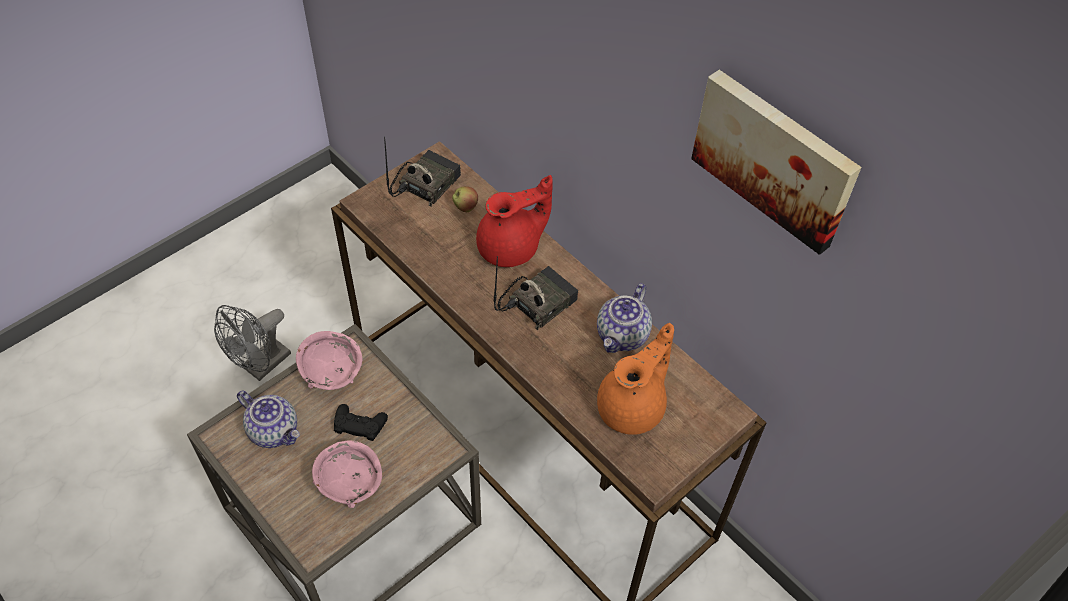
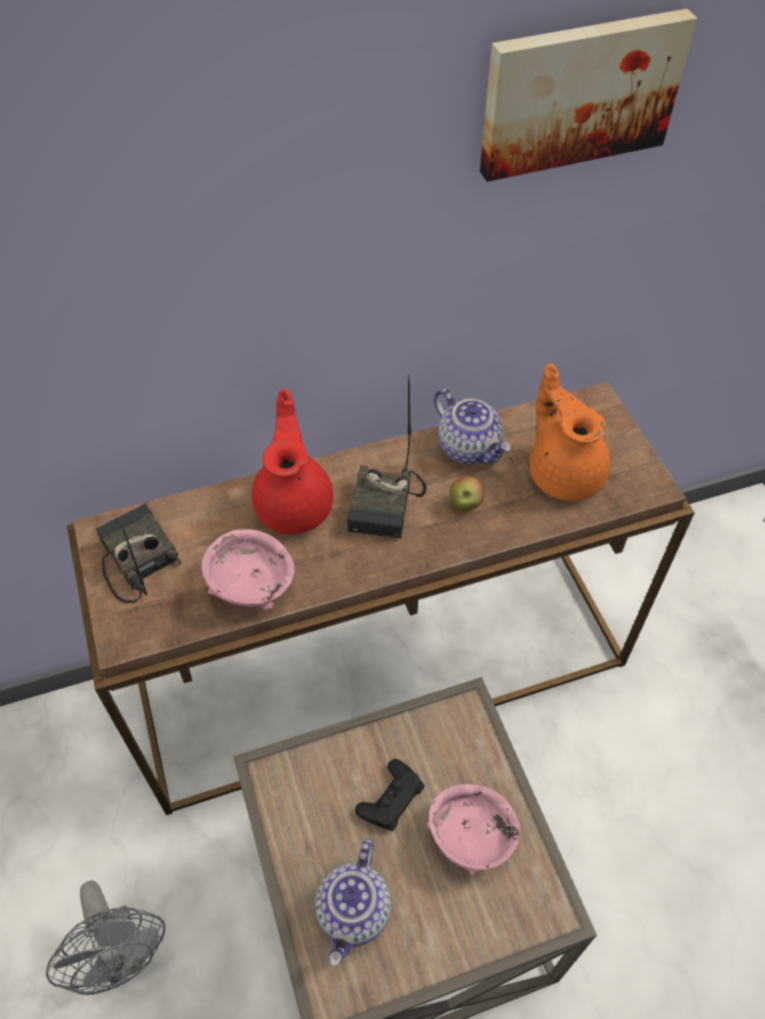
camera: 65 degrees left, 0 degrees up
teapot [237,391,300,448] -> teapot turned 135 degrees clockwise [315,839,391,967]
pink bowl [296,331,362,390] -> pink bowl moved to [202,529,294,610]
apple [452,186,478,212] -> apple moved to [450,476,484,510]
radio [494,256,578,330] -> radio turned 150 degrees counterclockwise [347,375,427,539]

